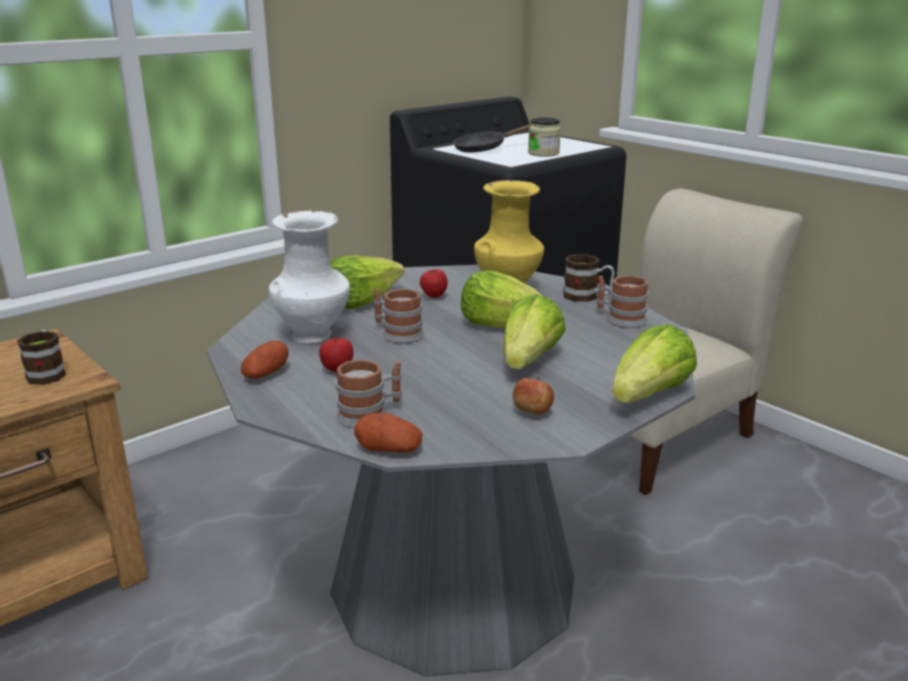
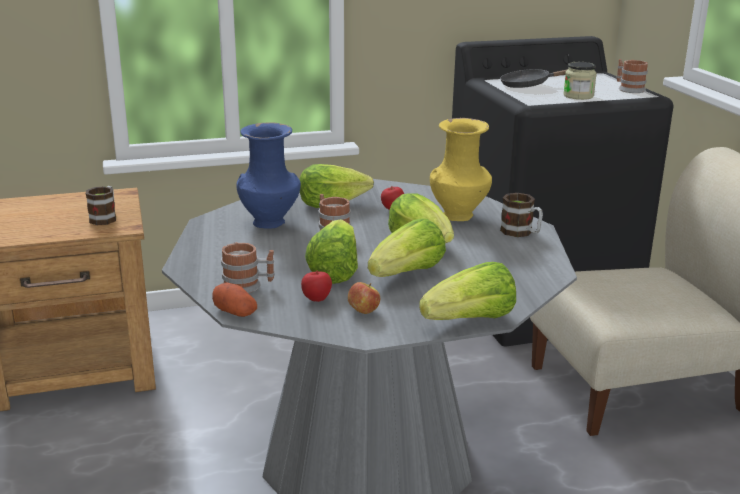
camera: 25 degrees right, 0 degrees up
potato [241,340,289,379] -> none
white vase [269,210,350,344] -> blue vase [236,122,301,229]
apple [319,337,354,373] -> apple moved to [301,271,332,302]
mug [597,276,649,328] -> mug moved to [616,59,648,93]
none -> lettuce [305,220,358,284]

